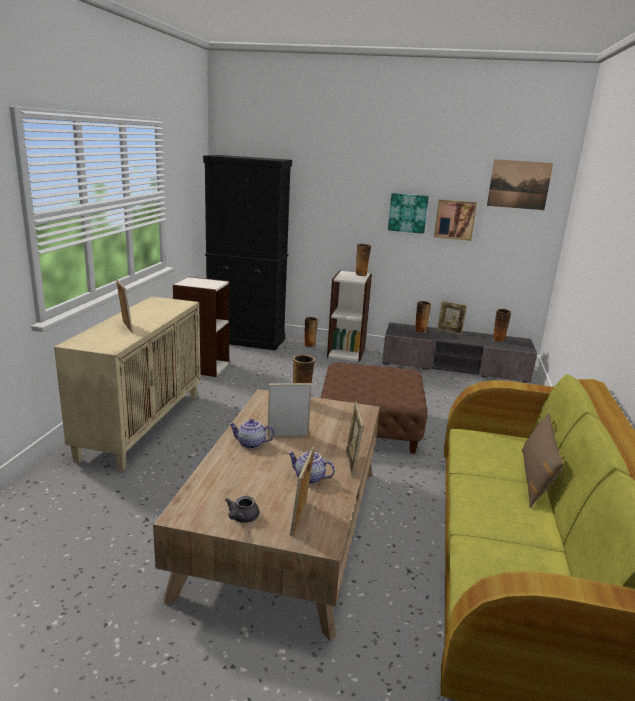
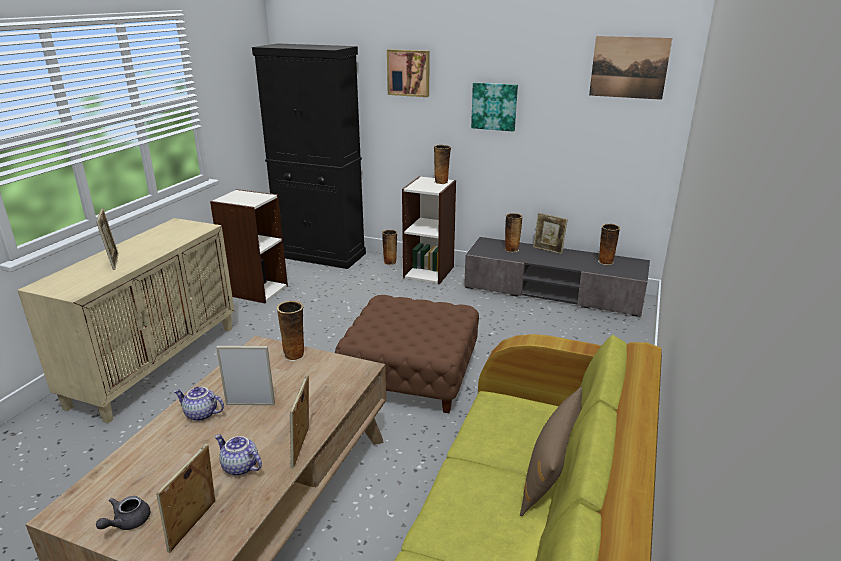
camera: 10 degrees right, 5 degrees up
picture [434,199,477,241] -> picture moved to [387,49,430,97]

